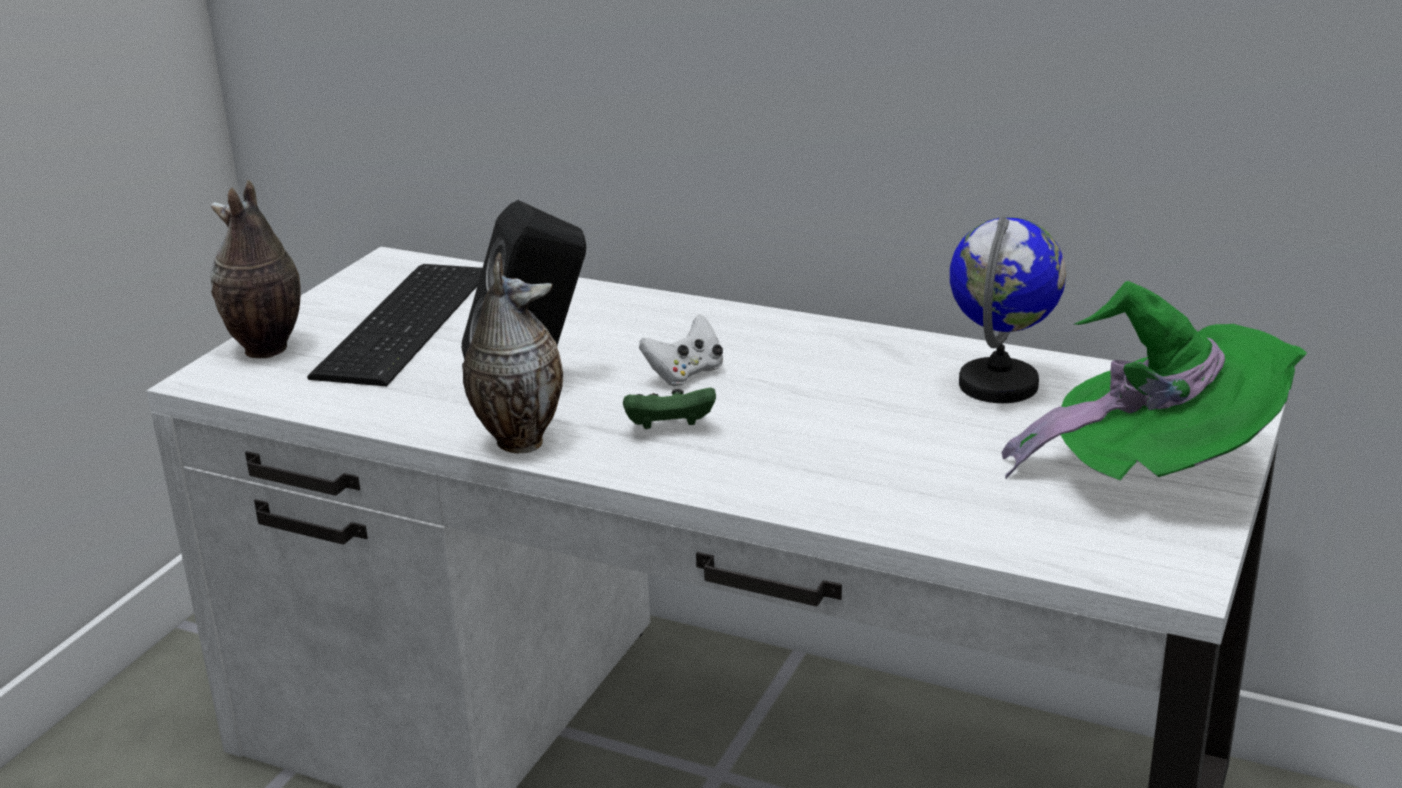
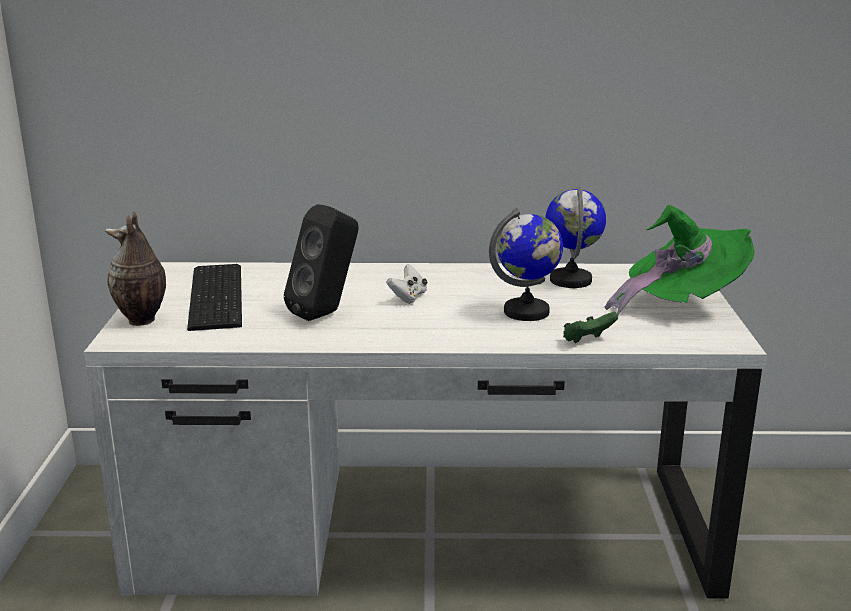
camera: 25 degrees left, 5 degrees down
vase [463,253,563,453] -> none
green game controller [623,387,716,429] -> green game controller moved to [563,312,618,343]
none -> globe [489,208,563,321]

